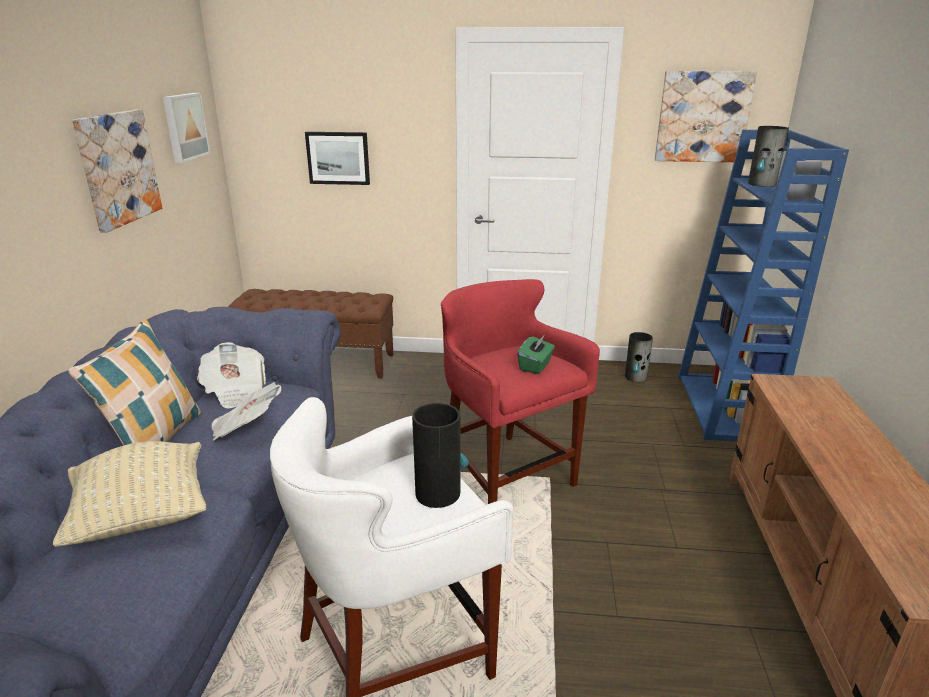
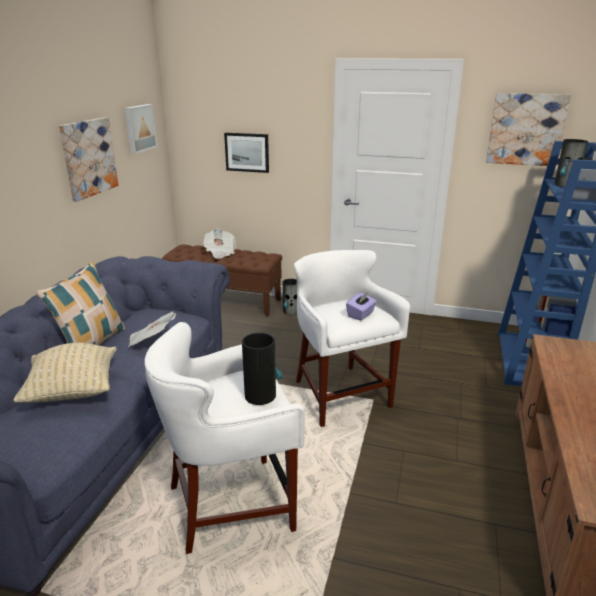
camera: 10 degrees right, 0 degrees up
newspaper [197,342,266,409] -> newspaper moved to [203,229,235,259]
red stool [441,279,600,504] -> white stool [294,250,410,427]
green tissue box [517,335,555,374] -> purple tissue box [346,292,377,320]
vase [625,332,653,382] -> vase moved to [283,279,297,315]

